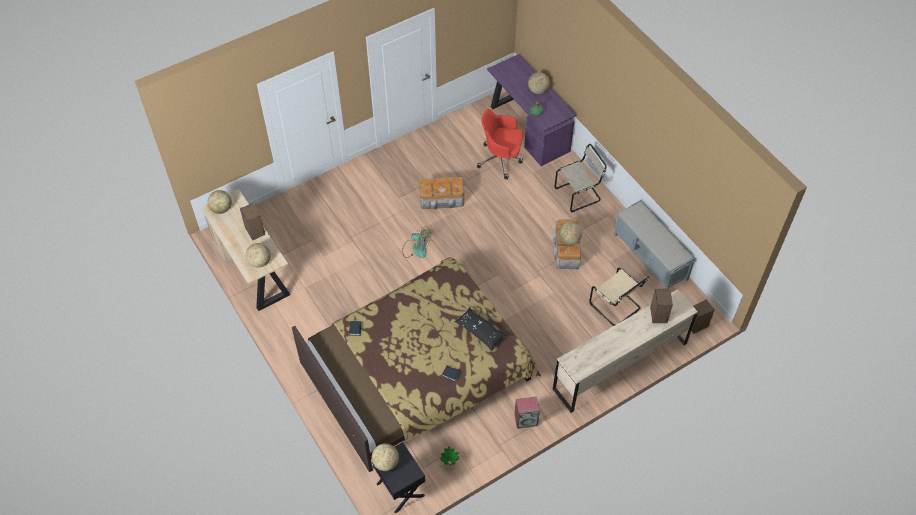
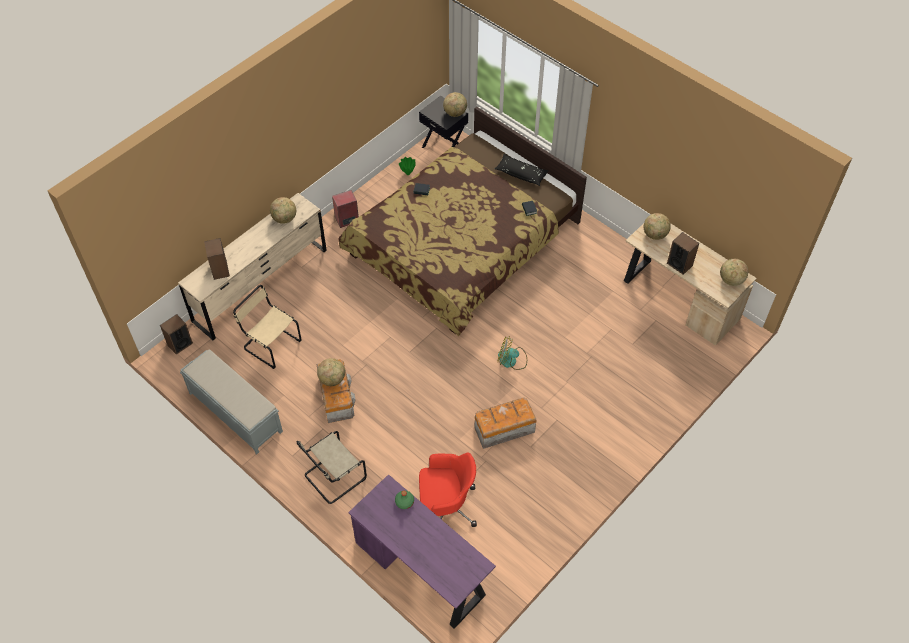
camera: 165 degrees right, 0 degrees up
black pillow [454,307,507,351] -> black pillow moved to [494,154,549,186]
globe [528,72,550,94] -> globe moved to [270,197,296,224]

